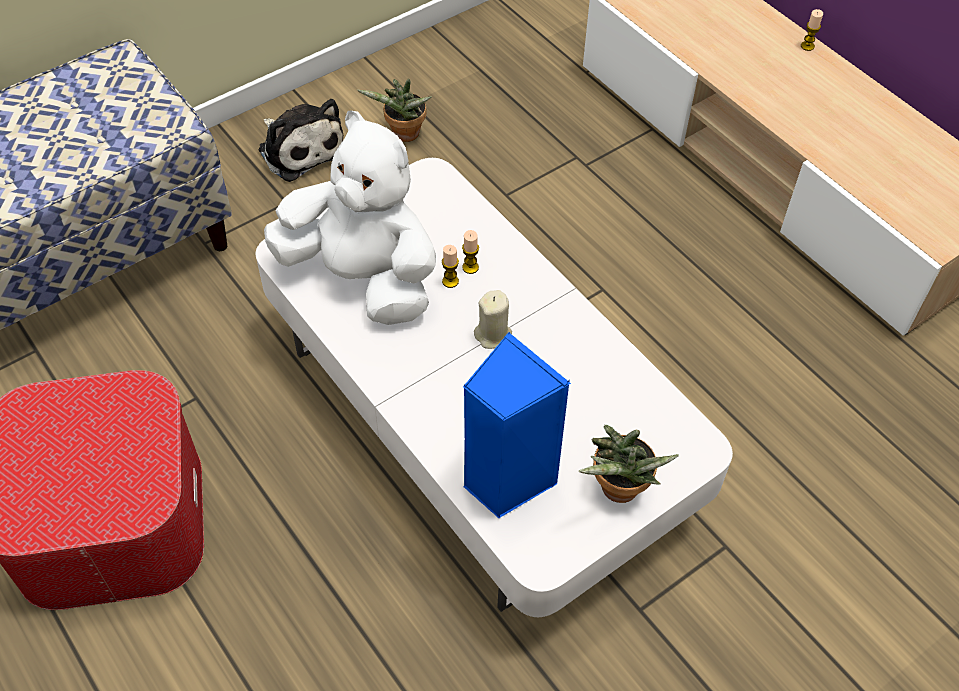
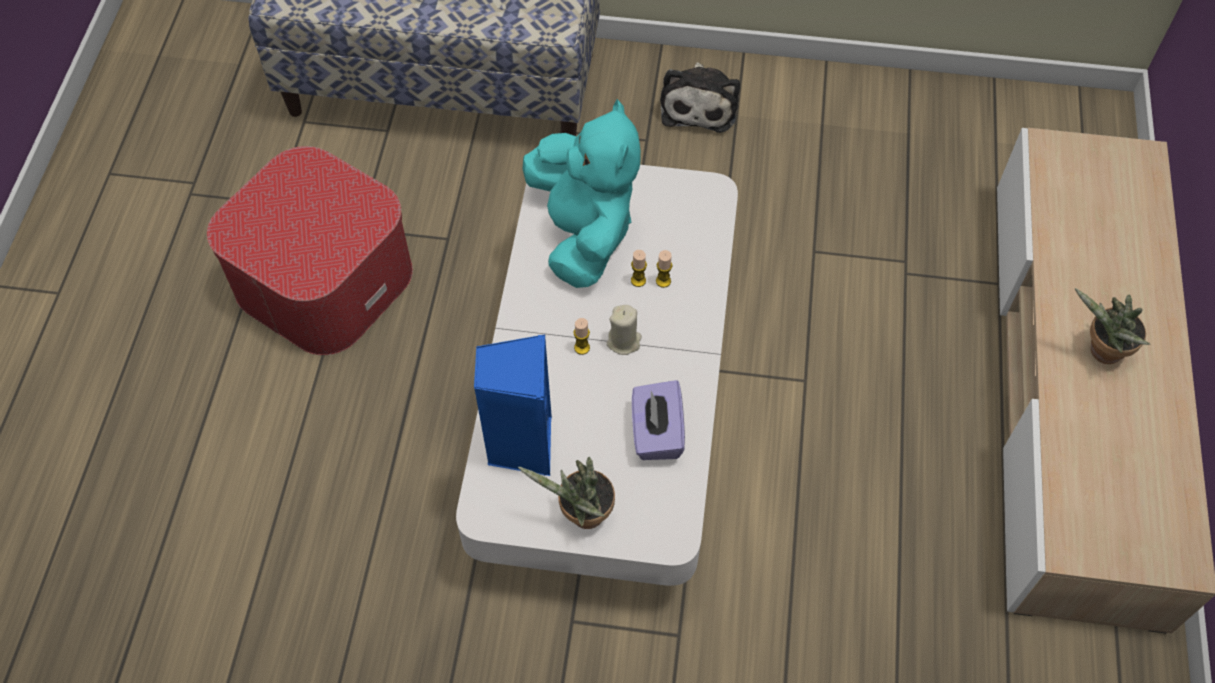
camera: 45 degrees right, 5 degrees up
white plush toy [264,111,436,325] -> turquoise plush toy [523,99,641,288]
potted plant [357,78,431,142] -> potted plant moved to [1075,288,1150,364]
candle [801,9,823,51] -> candle moved to [573,318,590,355]
none -> purple tissue box [632,380,685,460]

